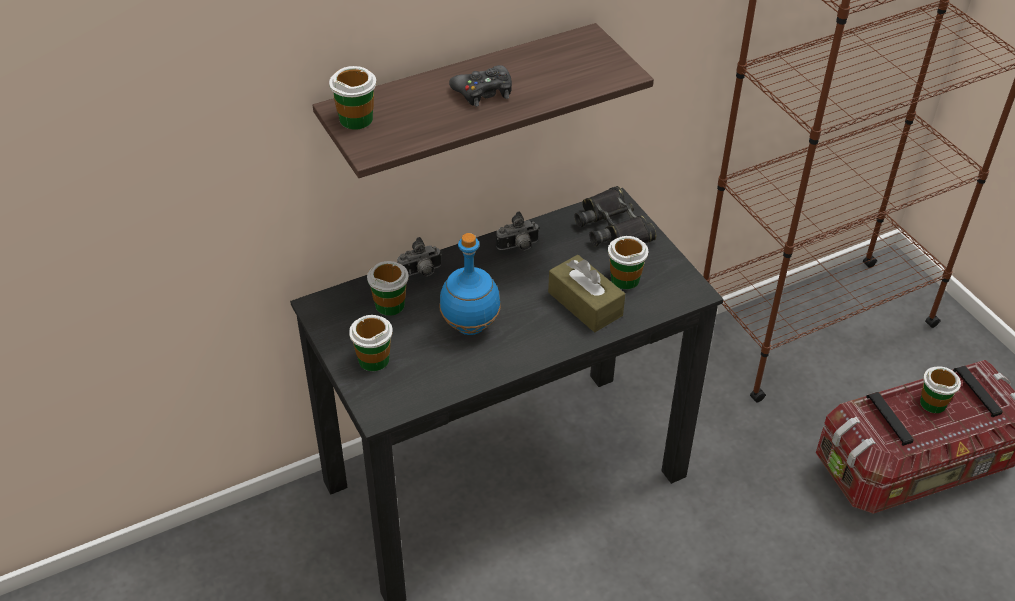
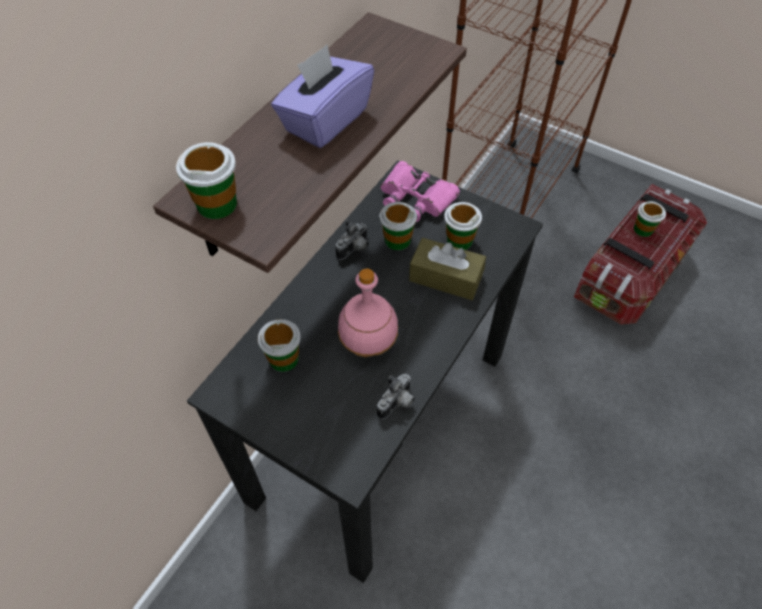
camera: 30 degrees left, 10 degrees up
cup [349,315,393,371] -> cup moved to [380,202,417,250]
camera [397,237,442,276] -> camera moved to [377,374,415,419]
blue bottle [440,233,501,335] -> pink bottle [338,268,398,357]
black game controller [449,65,512,107] -> purple tissue box [271,45,374,148]
black binoculars [574,186,656,247] -> pink binoculars [380,161,460,222]

